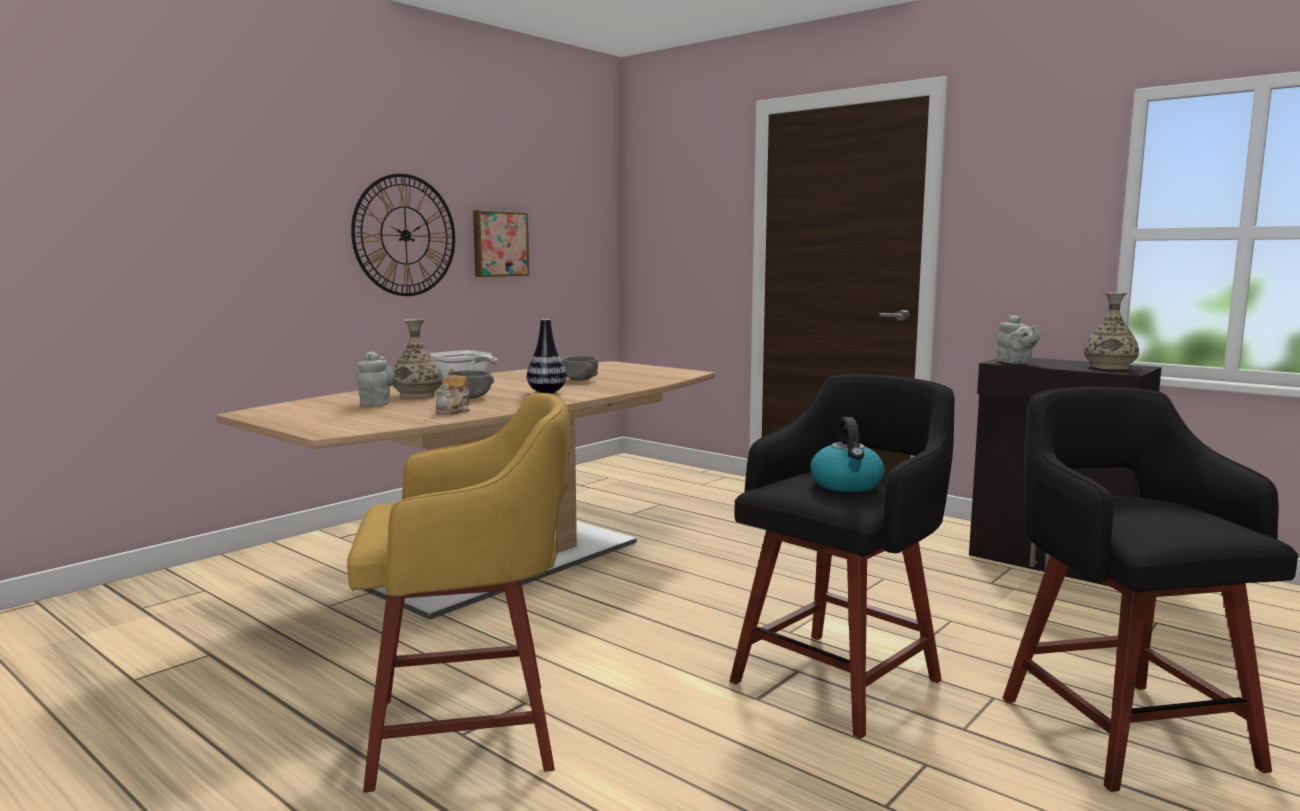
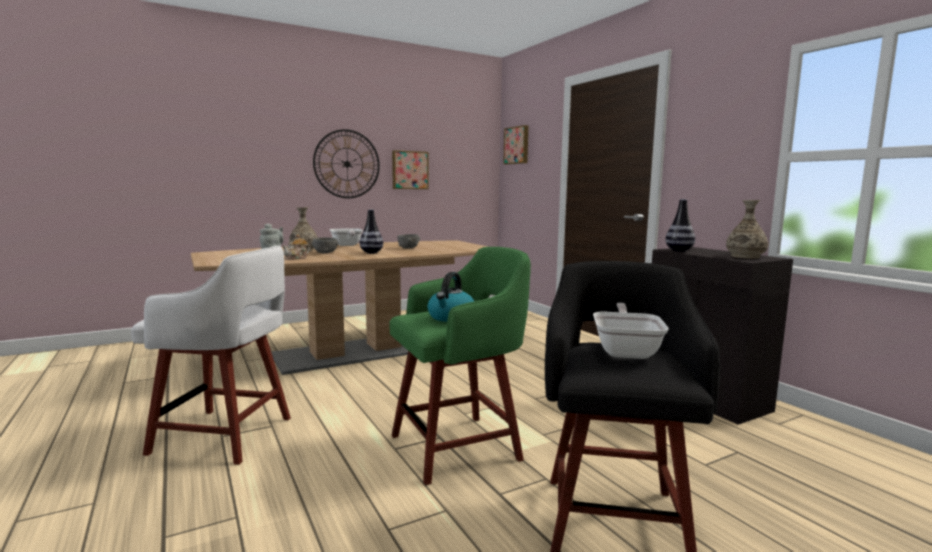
camera: 20 degrees right, 0 degrees up
yellow stool [347,393,570,792] -> white stool [131,245,291,465]
black stool [730,374,955,739] -> green stool [389,247,531,485]
grey teapot [997,315,1041,364] -> vase [665,199,695,252]
none -> picture [503,125,528,164]
none -> frying pan [593,303,669,359]

